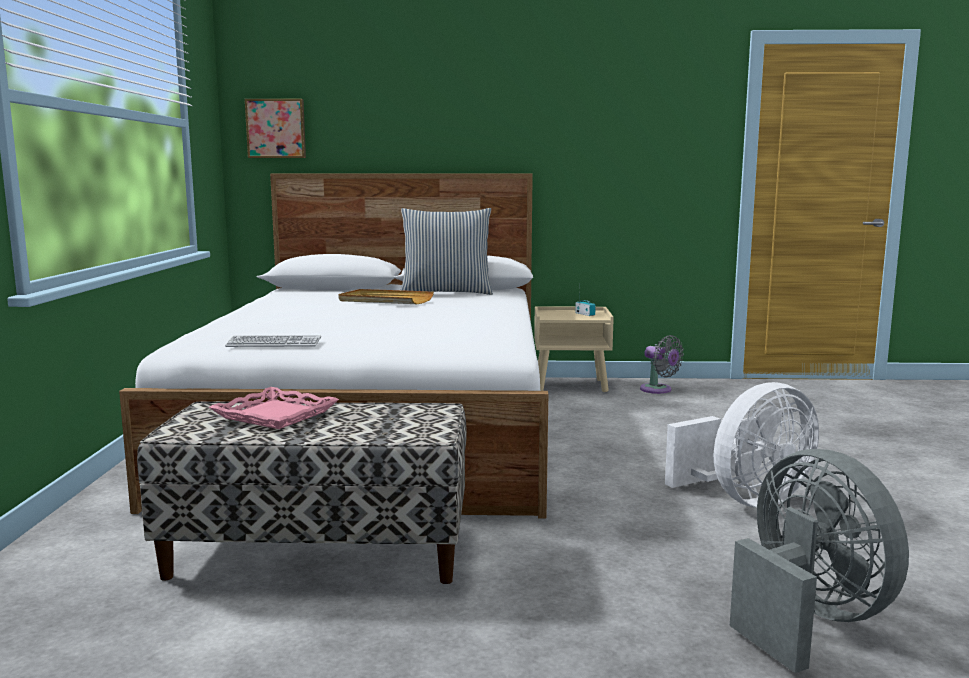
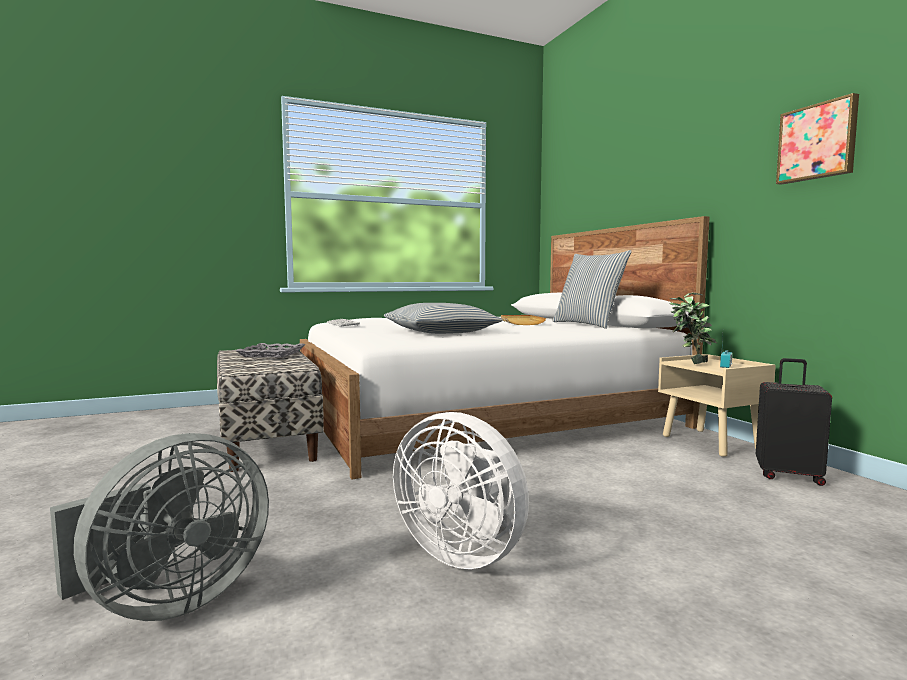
camera: 65 degrees right, 5 degrees down
pink tray [209,387,339,429] -> grey tray [236,343,306,358]
picture [245,99,306,158] -> picture moved to [776,93,859,185]
grey fan [640,335,684,394] -> black suitcase [756,358,832,486]
none -> pillow [384,303,503,334]
none -> potted plant [670,292,717,364]

